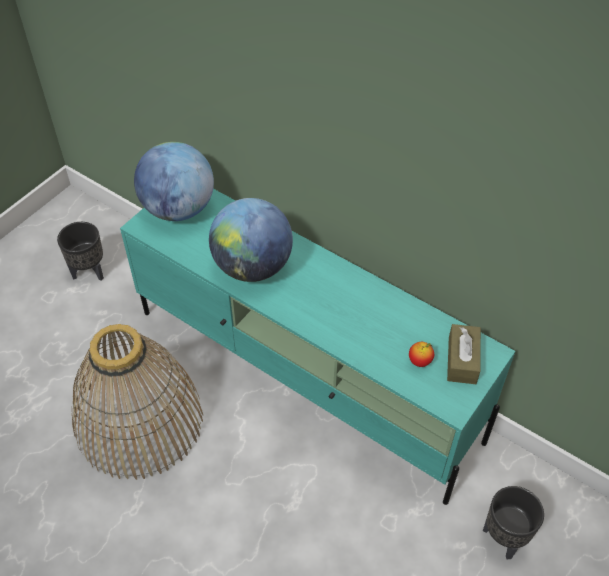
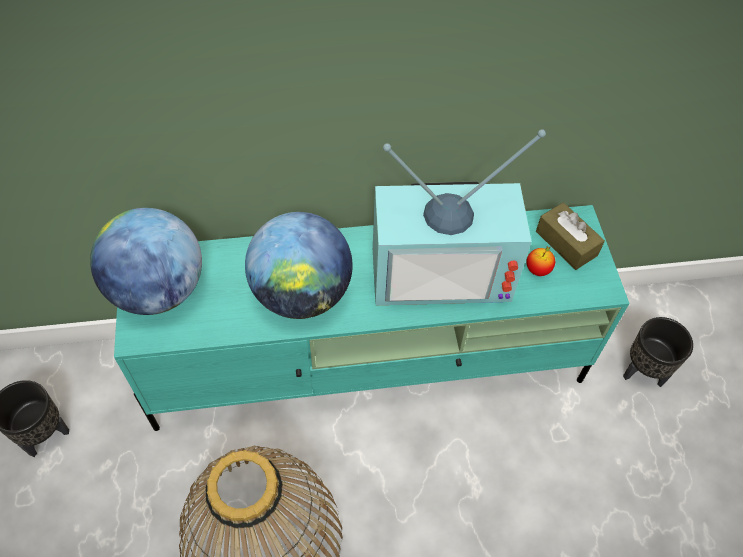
camera: 45 degrees left, 5 degrees up
none -> television [373,129,546,305]

